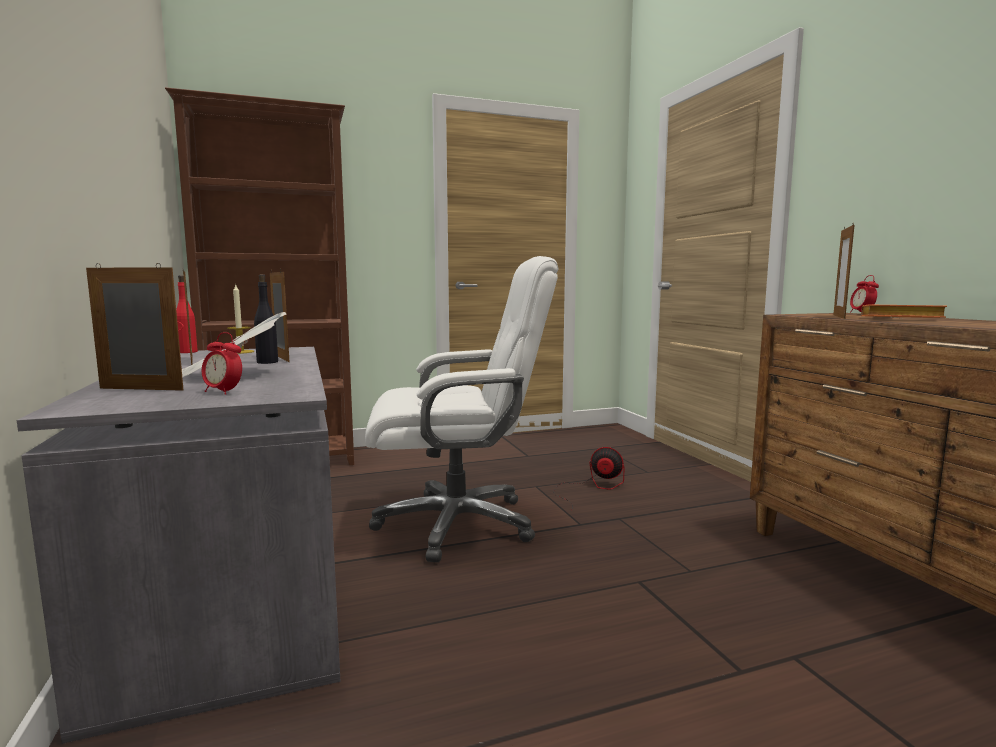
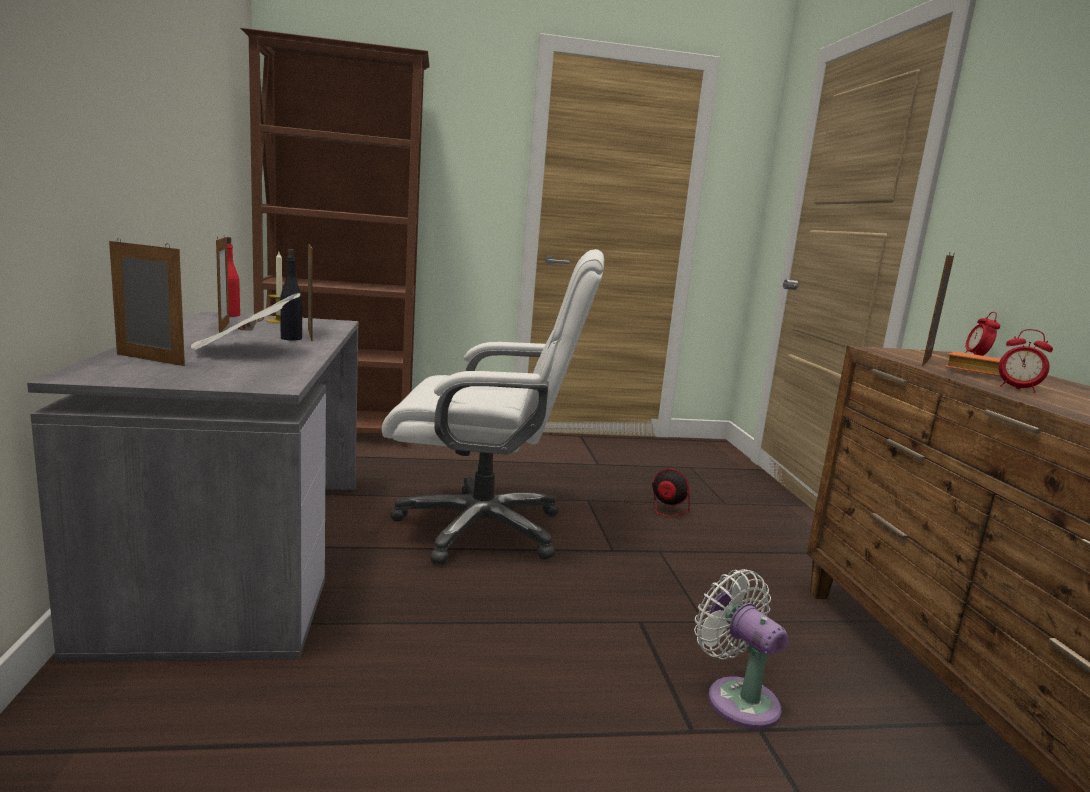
camera: 10 degrees right, 5 degrees up
alarm clock [202,332,242,395] -> alarm clock moved to [998,329,1053,393]
none -> white fan [694,569,788,729]

